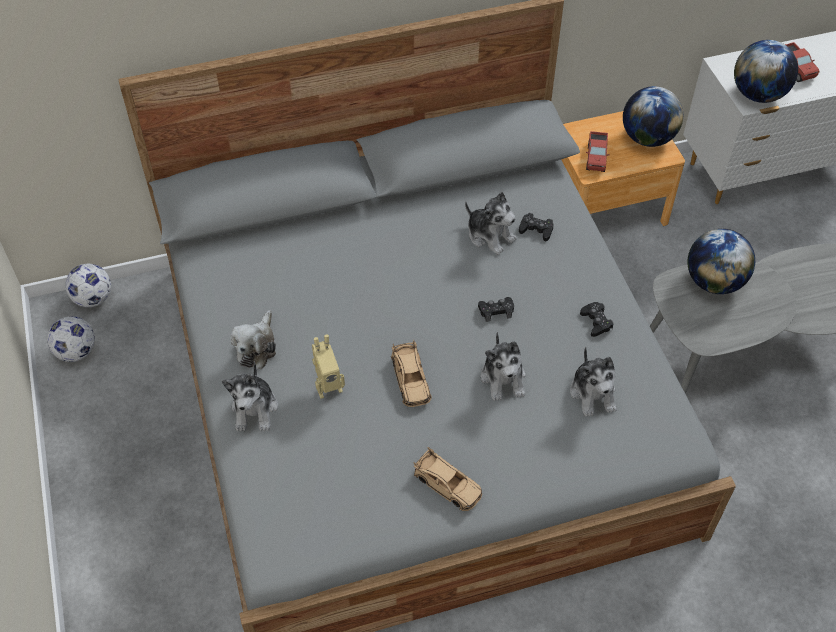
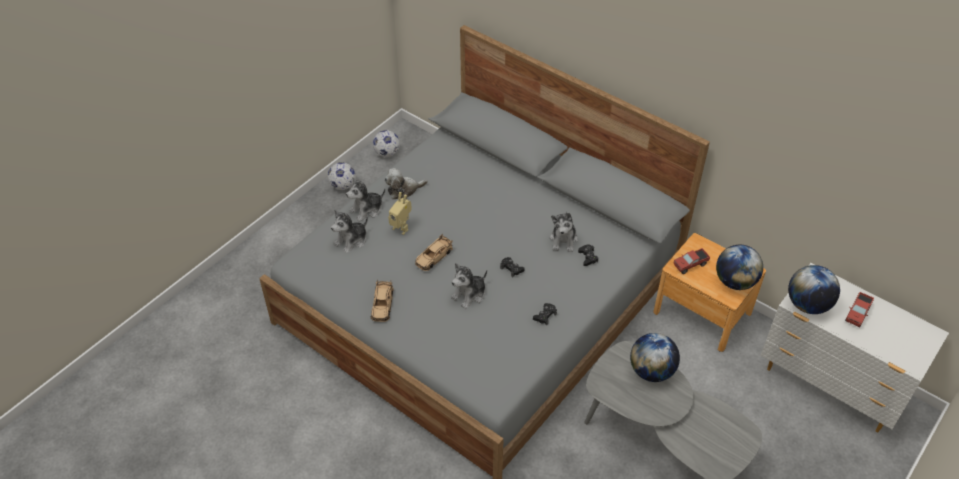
camera: 55 degrees right, 5 degrees down
football [65,264,111,307] -> football moved to [328,162,356,190]
plush toy [570,347,617,417] -> plush toy moved to [331,210,368,253]

